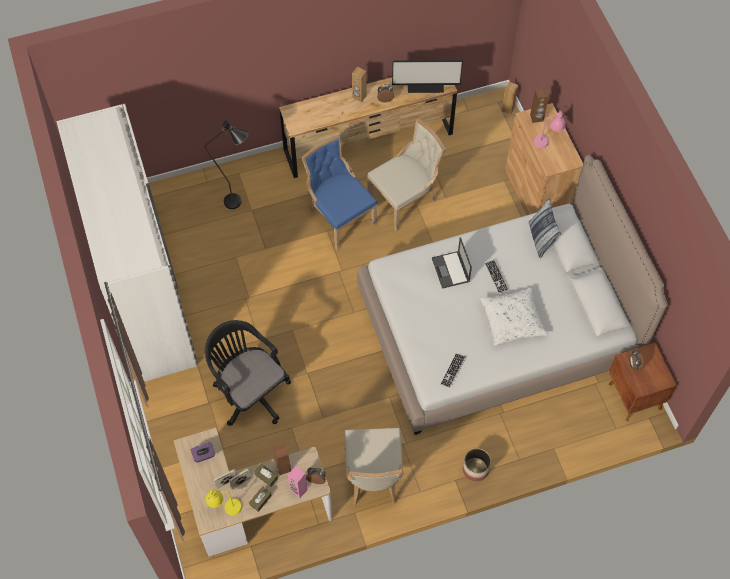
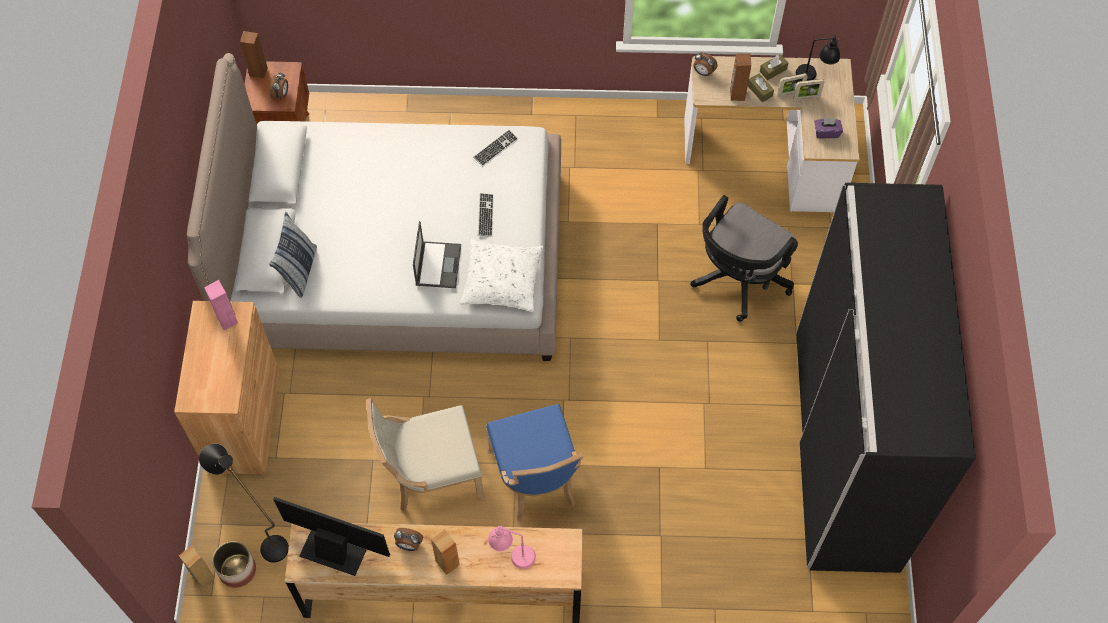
camera: 160 degrees left, 0 degrees up
white wardrobe [56,104,198,382] -> black wardrobe [796,183,976,573]
black floor lamp [205,120,248,209] -> black floor lamp moved to [199,444,289,563]
black office chair [205,320,291,426] -> black office chair turned 60 degrees clockwise [690,195,798,322]
yellow table lamp [206,489,242,516] -> black table lamp [796,35,840,81]
pink speaker [288,466,308,498] -> pink speaker moved to [204,280,238,330]
beige chair [344,428,404,505] -> none
planter [463,448,491,482] -> planter moved to [212,541,256,588]
white pillow [480,288,548,346] -> white pillow moved to [460,239,543,312]
keyboard [485,259,509,294] -> keyboard moved to [478,193,494,237]
brown speaker [530,88,549,123] -> brown speaker moved to [240,31,268,78]
pink table lamp [533,110,566,148] -> pink table lamp moved to [488,525,536,569]

